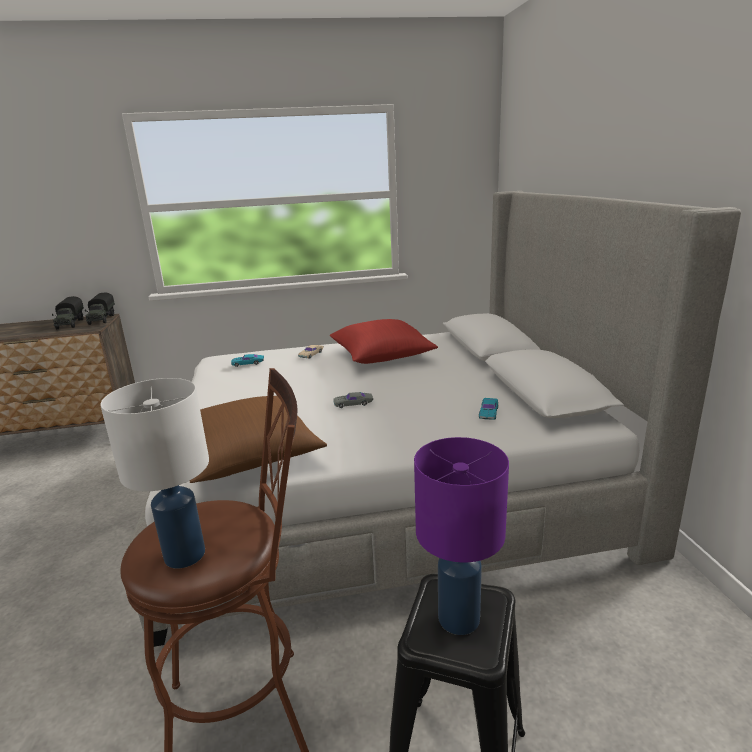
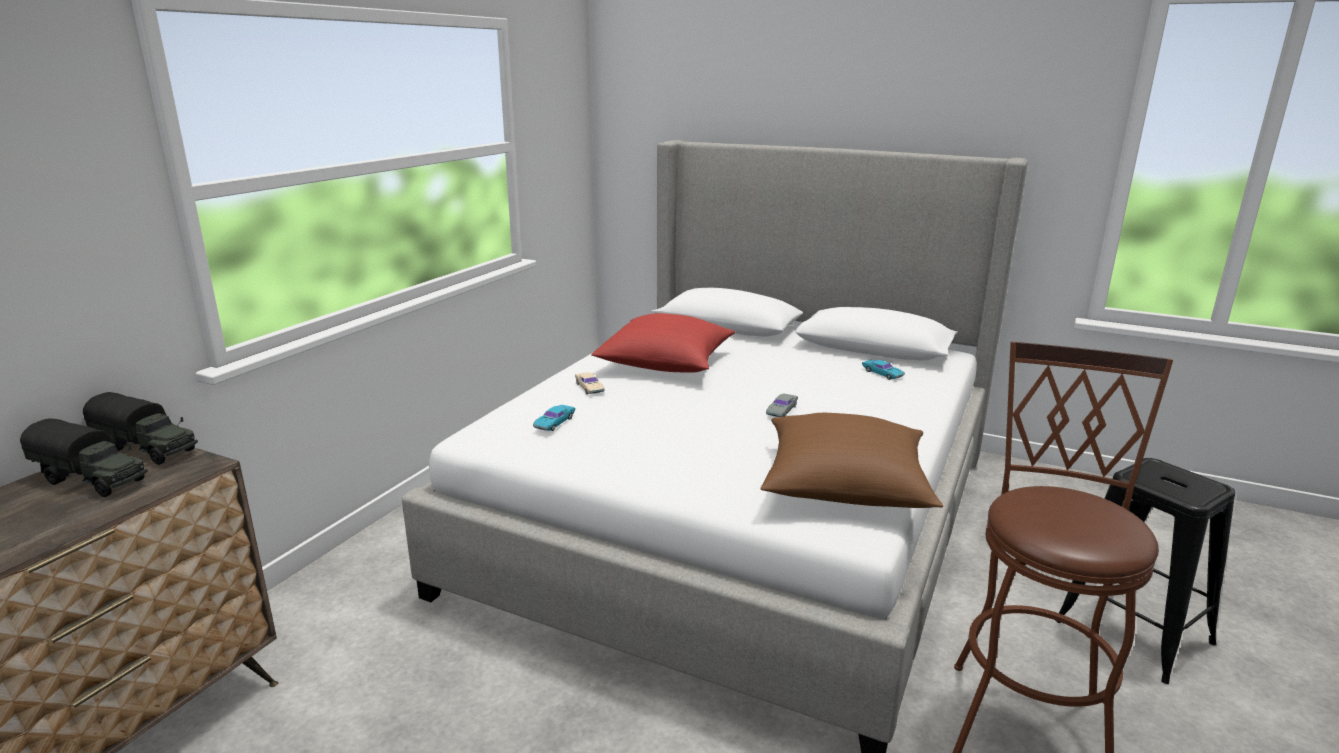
camera: 55 degrees left, 0 degrees up
white table lamp [101,378,209,568] -> none
purple table lamp [414,437,509,635] -> none

